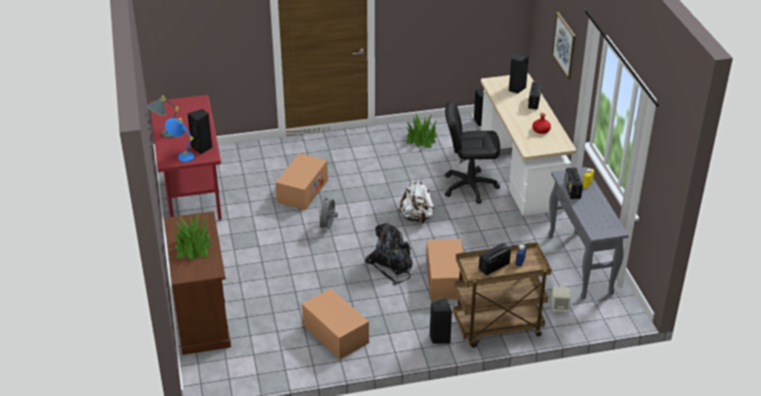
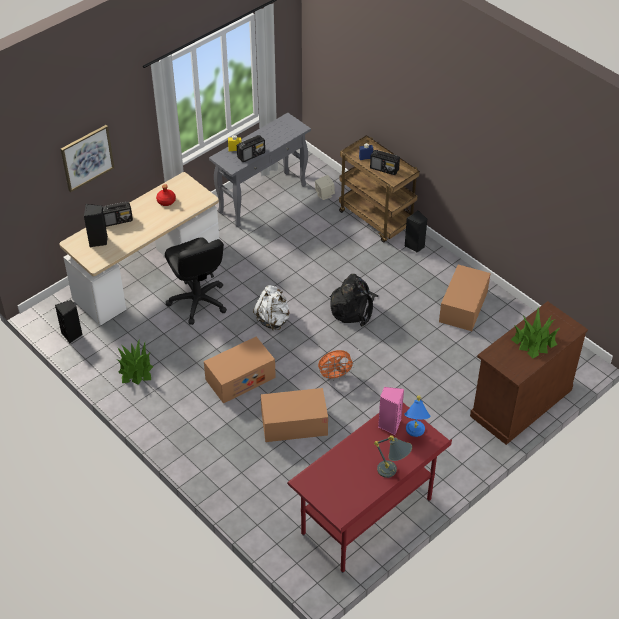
camera: 120 degrees left, 10 degrees up
black speaker [188,109,213,155] -> pink speaker [378,387,404,435]
grey fan [317,197,338,230] -> orange fan [318,350,355,381]
cardboard box [426,239,464,300] -> cardboard box moved to [204,337,276,404]

